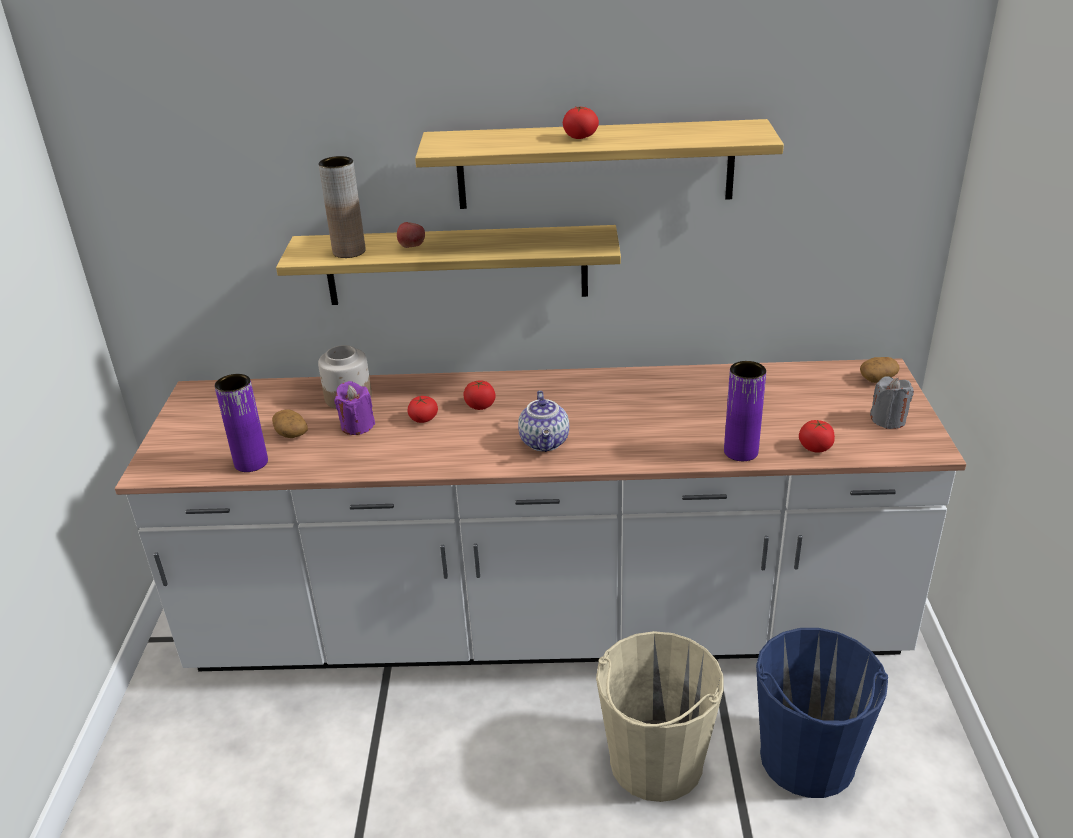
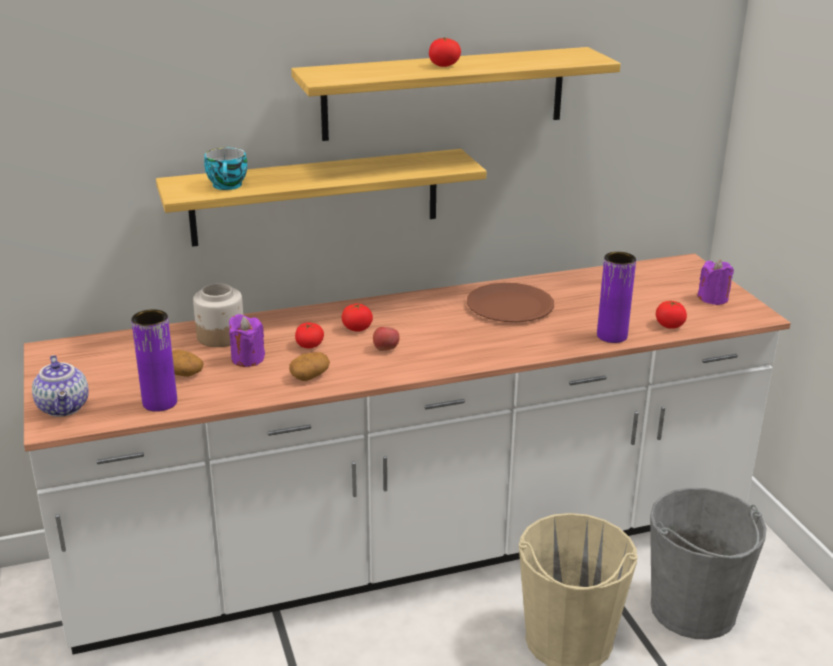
camera: 20 degrees left, 5 degrees down
brown vase [318,156,366,258] -> cup [204,148,247,190]
apple [397,222,425,248] -> apple moved to [373,327,400,351]
teapot [518,391,569,452] -> teapot moved to [32,355,89,417]
blue bucket [756,628,888,798] -> grey bucket [650,488,767,639]
potato [860,357,900,383] -> potato moved to [289,352,330,381]
grey candle [870,376,914,429] -> purple candle [697,260,734,305]
none -> brown plate [467,283,554,322]

